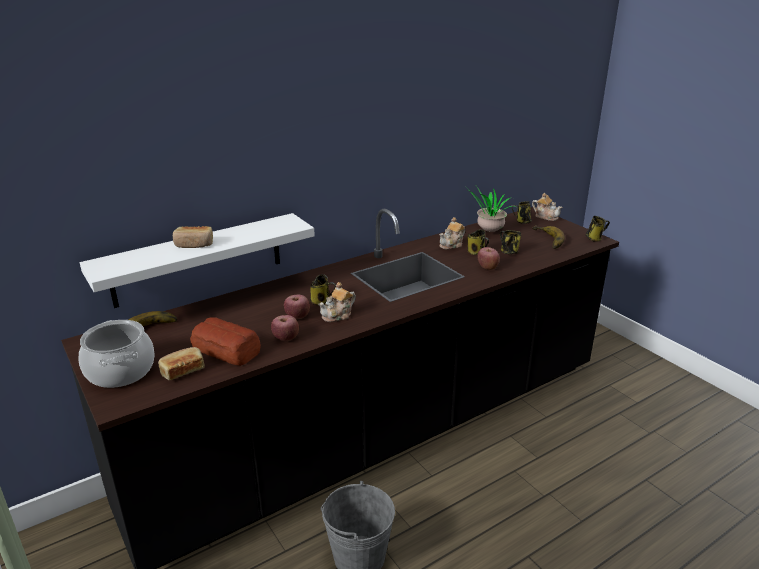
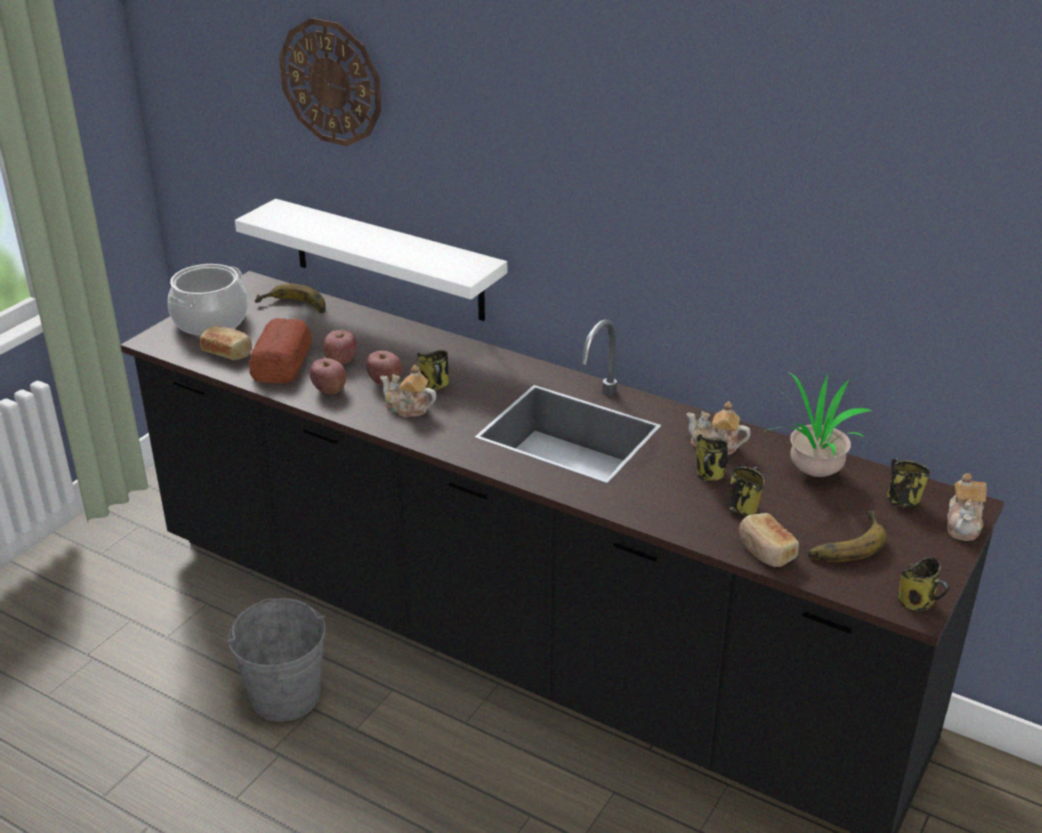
camera: 65 degrees right, 5 degrees up
bread [173,226,213,248] -> bread moved to [739,513,799,567]
apple [477,247,500,270] -> apple moved to [323,330,357,365]
none -> wall clock [279,18,382,146]

